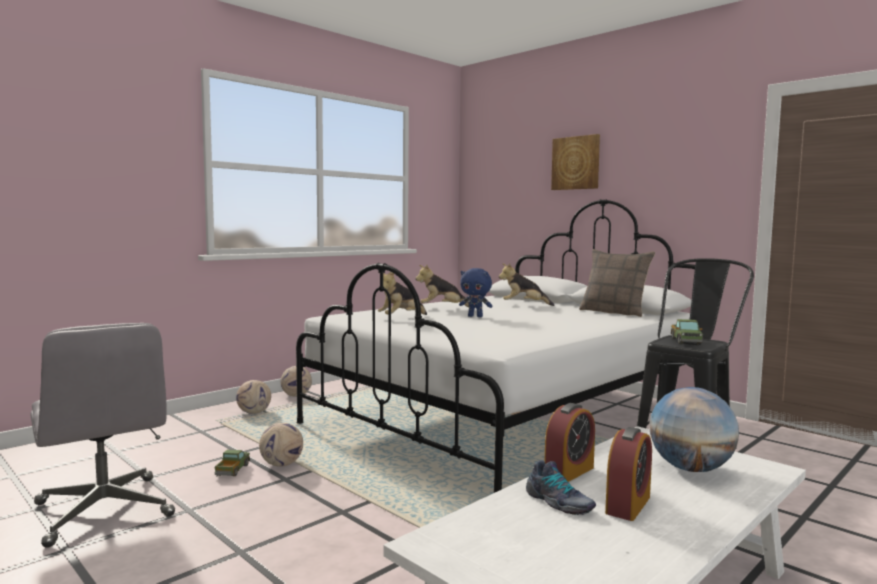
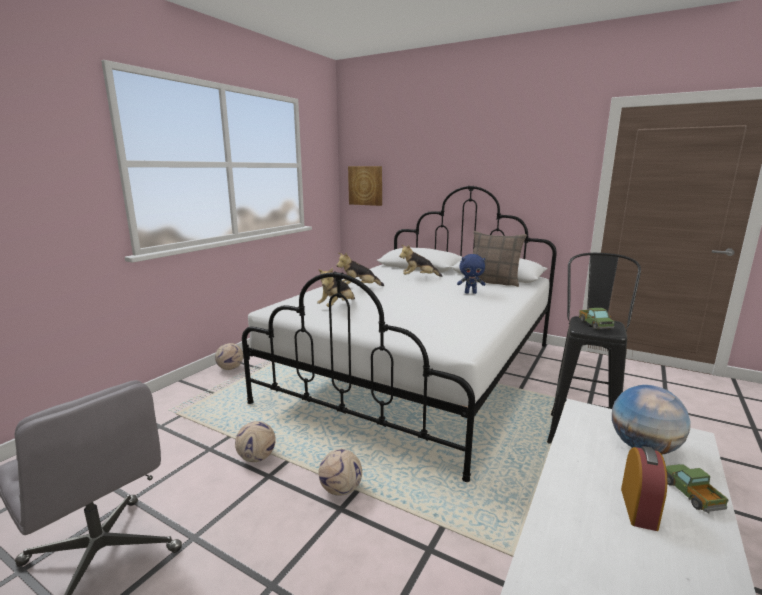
camera: 15 degrees left, 10 degrees up
toy truck [215,449,250,476] -> toy truck moved to [666,464,728,514]
football [236,380,271,414] -> football moved to [318,449,362,496]
blue plush toy [459,268,492,317] -> blue plush toy moved to [457,254,485,294]
shoe [526,460,596,515] -> none
alarm clock [544,403,595,482] -> none
picture [551,134,600,190] -> picture moved to [348,166,382,206]

